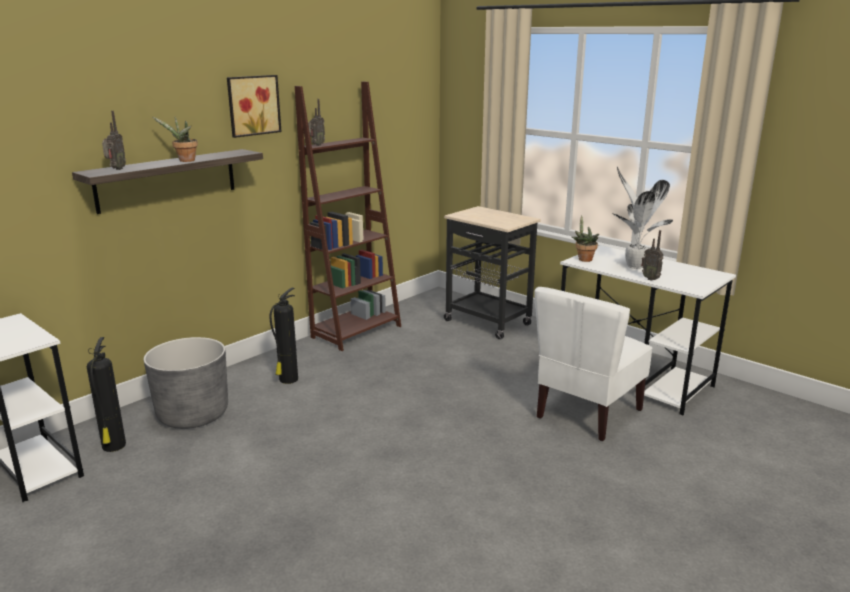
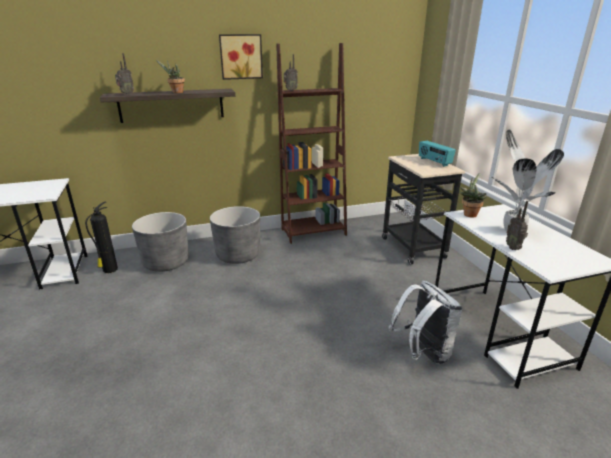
camera: 30 degrees right, 5 degrees up
fire extinguisher [270,288,298,384] -> grey planter [210,206,260,264]
white chair [534,287,652,441] -> white backpack [389,280,462,364]
none -> radio [419,141,456,167]

